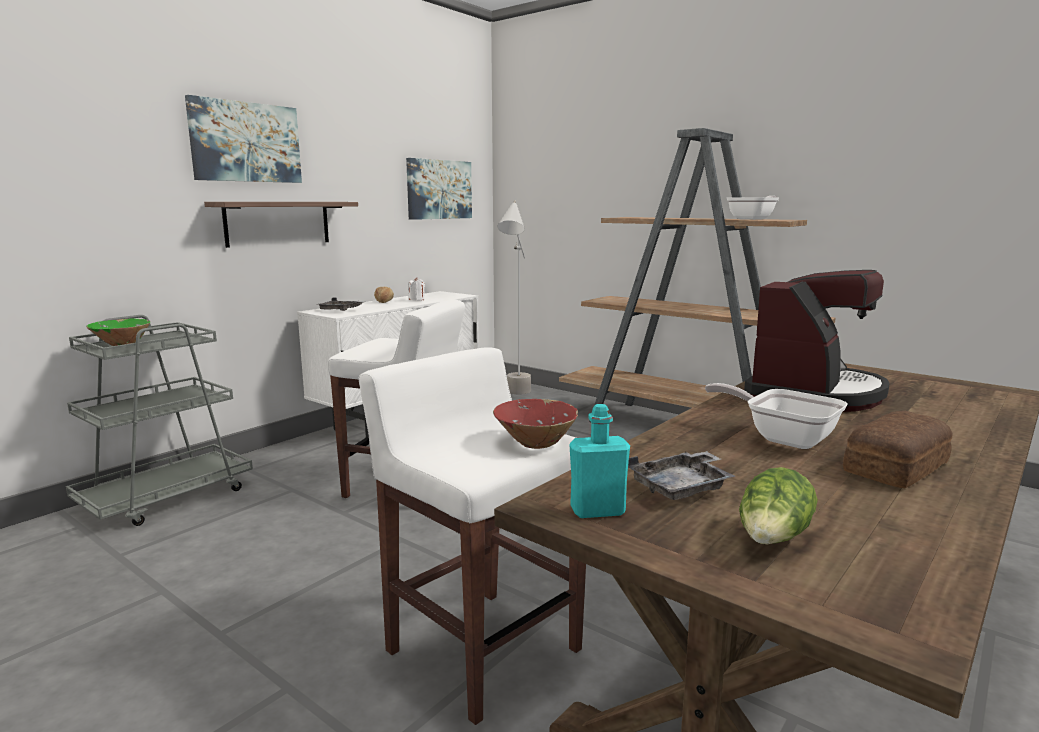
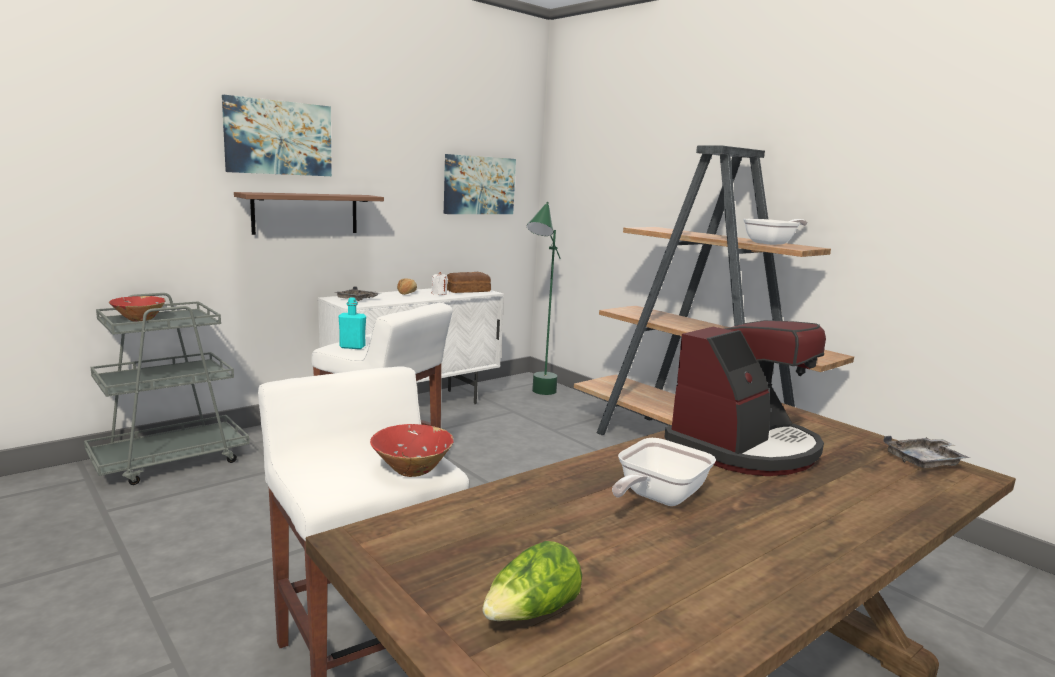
camera: 10 degrees right, 0 degrees up
green bowl [86,318,150,346] -> red bowl [109,296,166,322]
grey floor lamp [497,200,531,394] -> green floor lamp [527,202,561,395]
turquoise bottle [570,404,630,518] -> turquoise bottle moved to [338,297,366,349]
grey tray [628,451,735,500] -> grey tray moved to [883,436,970,468]
frying pan [705,383,848,449] -> frying pan turned 105 degrees counterclockwise [612,438,716,506]
bread [843,411,953,488] -> bread moved to [447,272,491,293]

